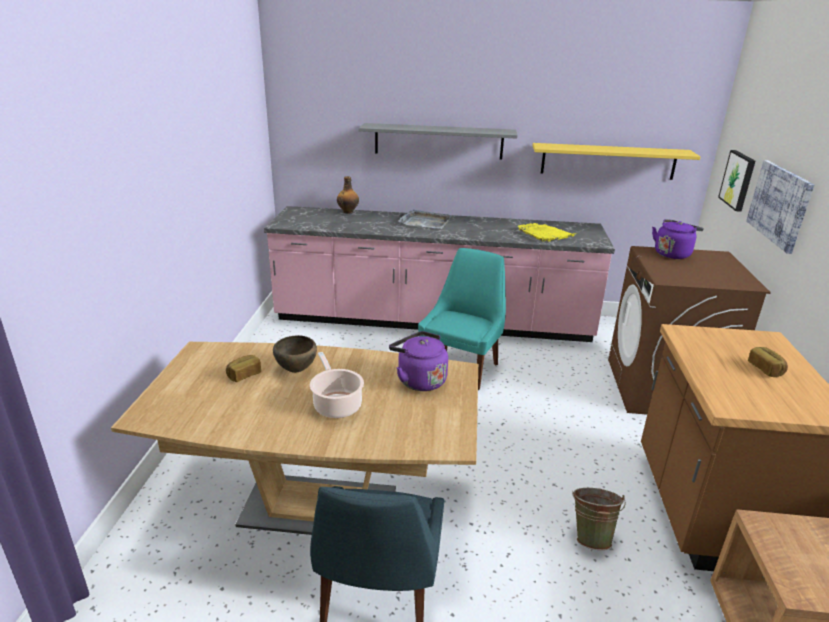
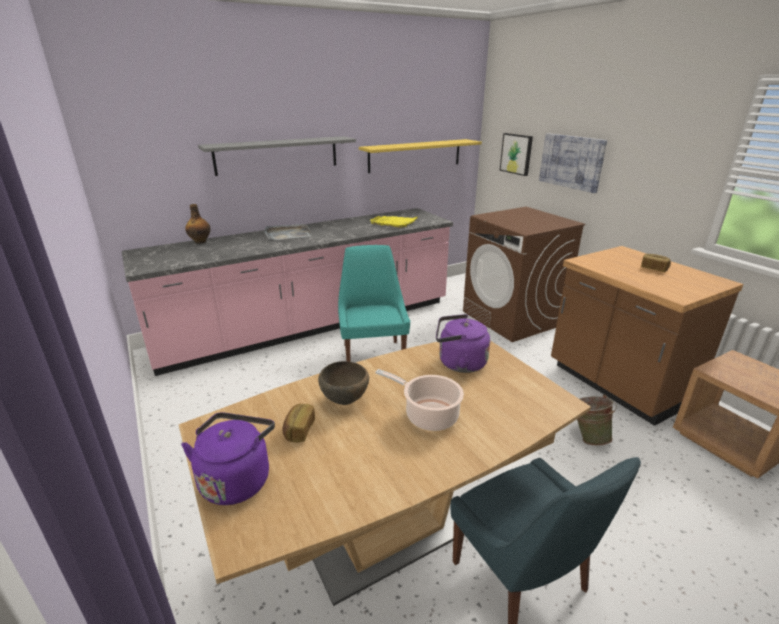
camera: 35 degrees left, 0 degrees up
purple kettle [652,219,704,259] -> purple kettle moved to [181,412,275,505]

